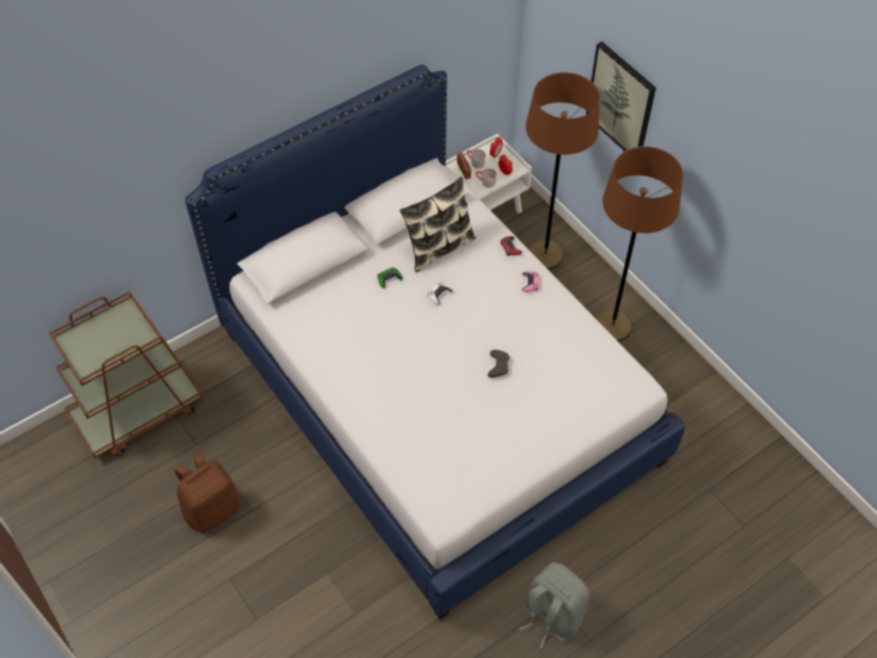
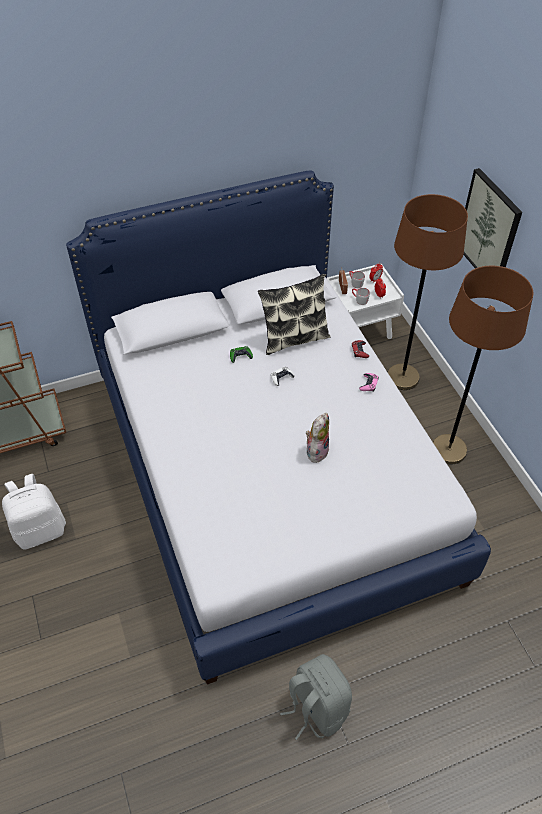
camera: 15 degrees right, 5 degrees down
brown backpack [174,452,240,533] -> white backpack [2,474,66,550]
grey game controller [488,350,510,378] -> plush toy [306,413,329,463]

